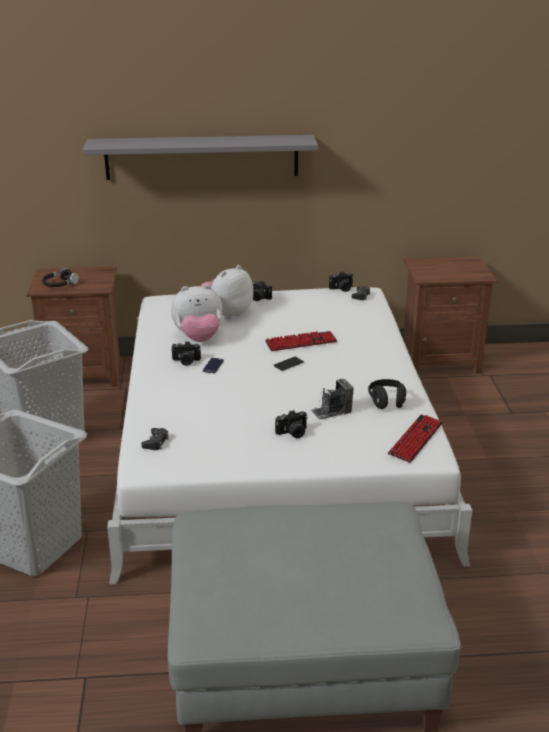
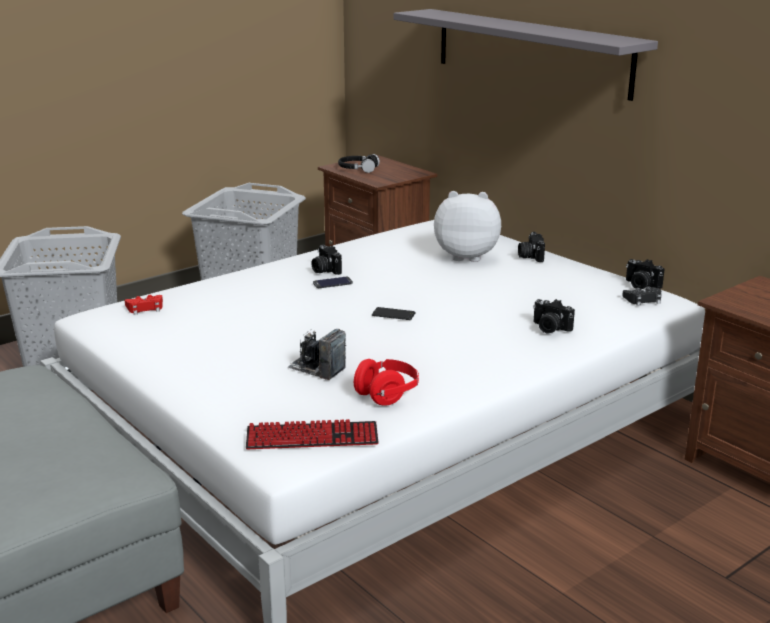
camera: 55 degrees right, 5 degrees down
black game controller [141,428,169,450] -> red game controller [125,295,163,315]
plush toy [171,284,223,342] -> none
keyboard [265,331,337,351] -> none
camera [275,410,308,438] -> camera moved to [533,299,575,333]
black headphones [368,379,406,409] -> red headphones [354,359,419,406]

